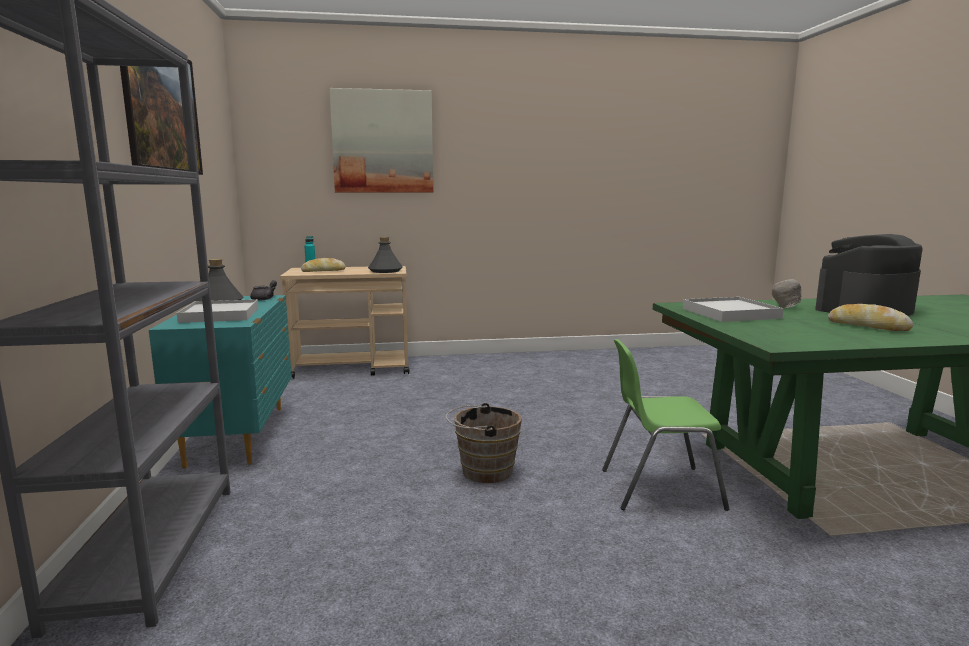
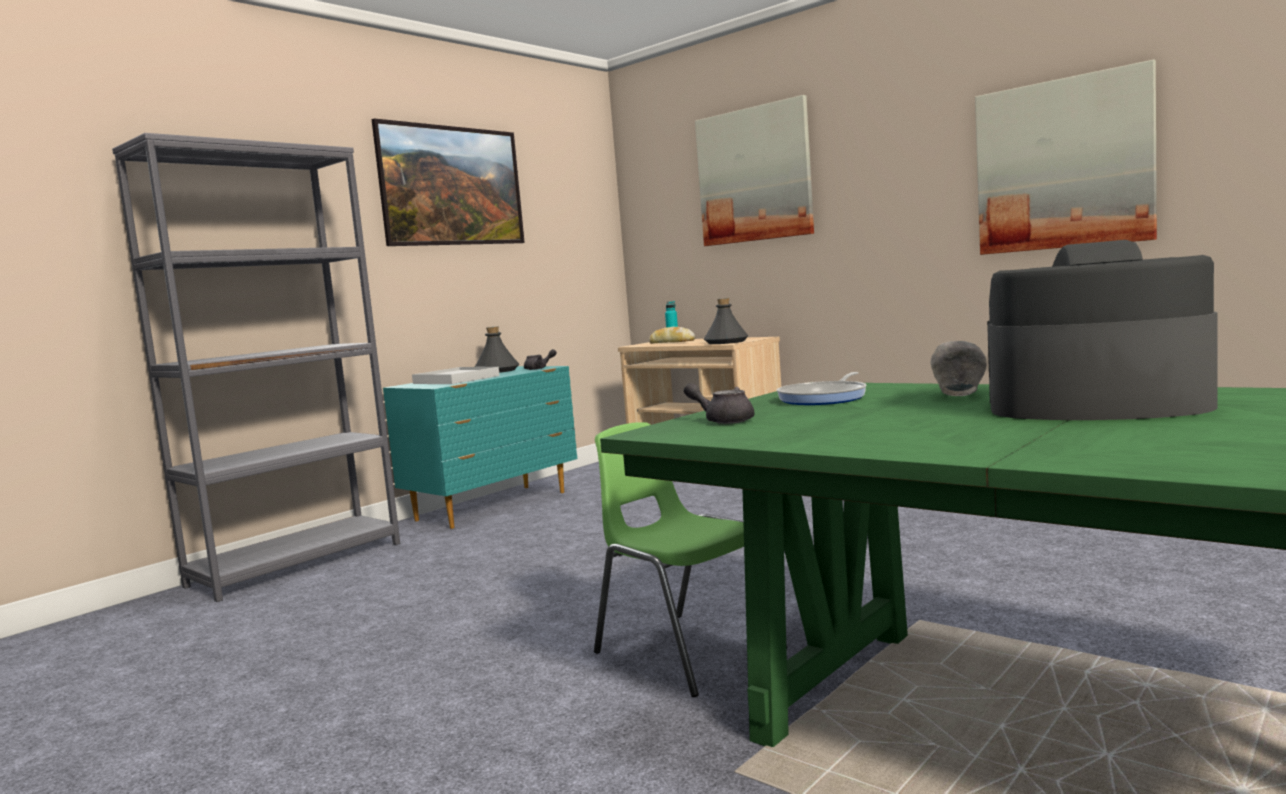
camera: 50 degrees right, 5 degrees down
brown bucket [446,403,522,483] -> none
white tray [683,297,784,322] -> frying pan [777,372,867,405]
bread [828,304,913,331] -> none
none -> grey teapot [684,383,755,424]
none -> picture [975,60,1157,255]

